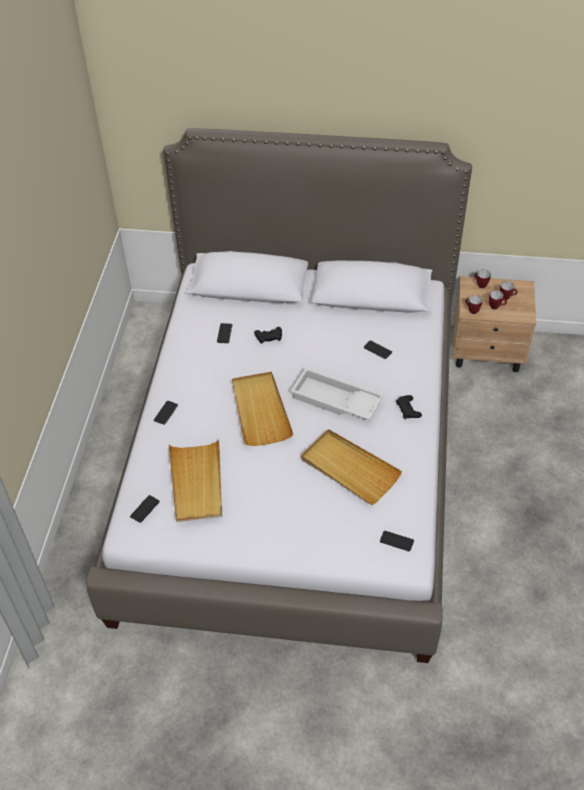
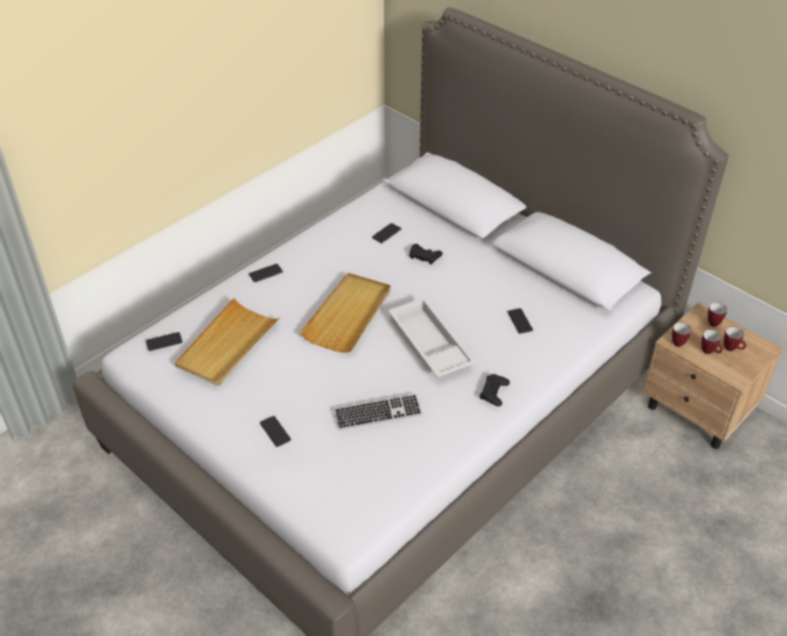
camera: 35 degrees right, 5 degrees down
beige tray [301,429,402,505] -> keyboard [334,394,422,431]
phone [380,531,414,551] -> phone moved to [260,416,291,447]

